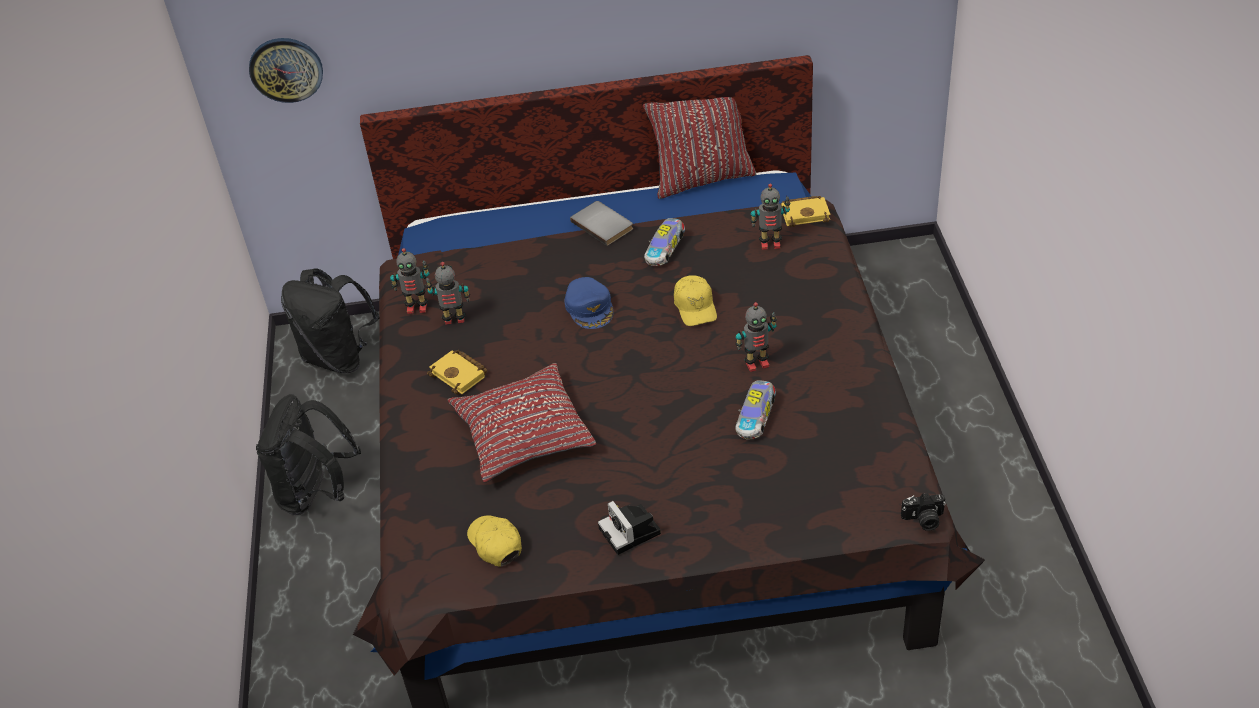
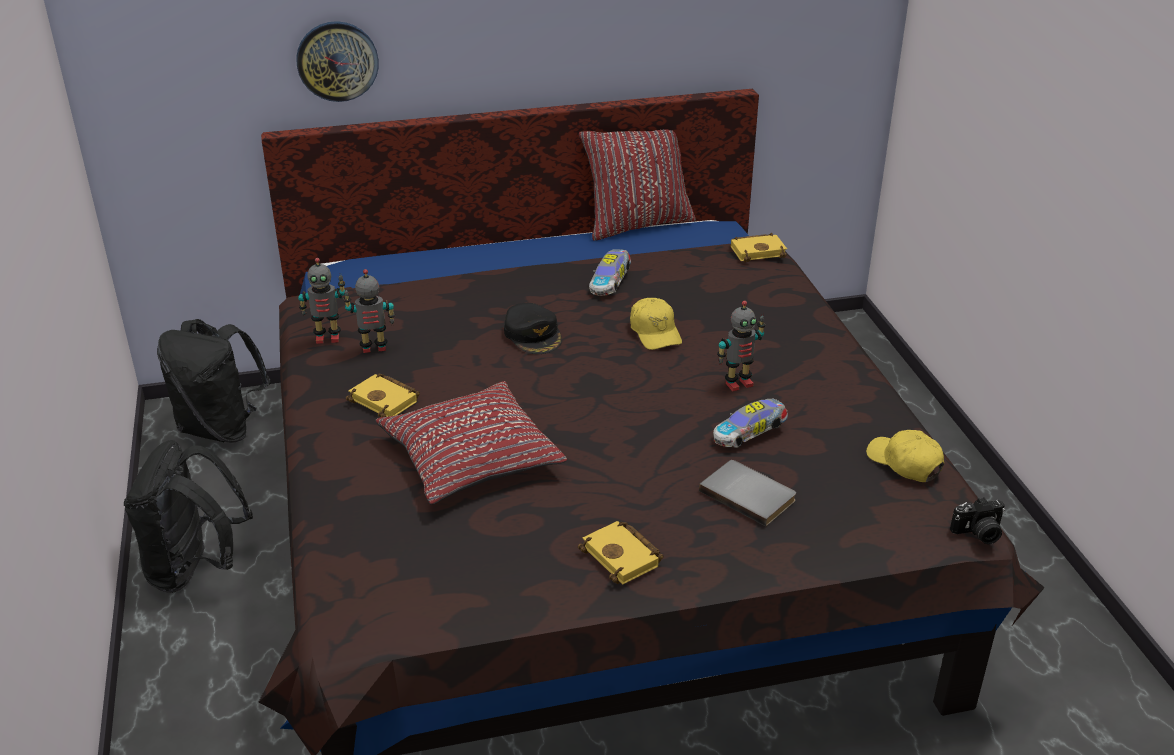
camera: 10 degrees left, 10 degrees down
wall clock [249,38,323,103] -> wall clock moved to [296,21,379,102]
yellow cap [467,515,522,567] -> yellow cap moved to [866,430,944,482]
blue cap [565,277,613,329] -> black cap [504,303,562,354]
grey book [570,201,633,246] -> grey book moved to [699,460,796,526]
camera [598,501,661,555] -> yellow book [578,521,664,584]
toy car [735,380,776,439] -> toy car turned 45 degrees clockwise [713,399,788,448]
toy robot [750,183,790,250] -> none

